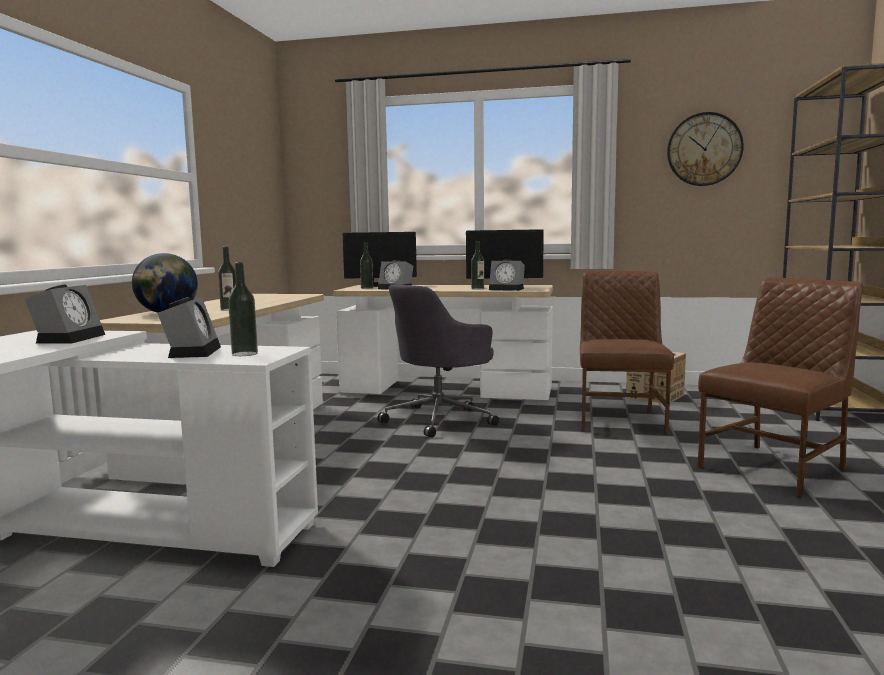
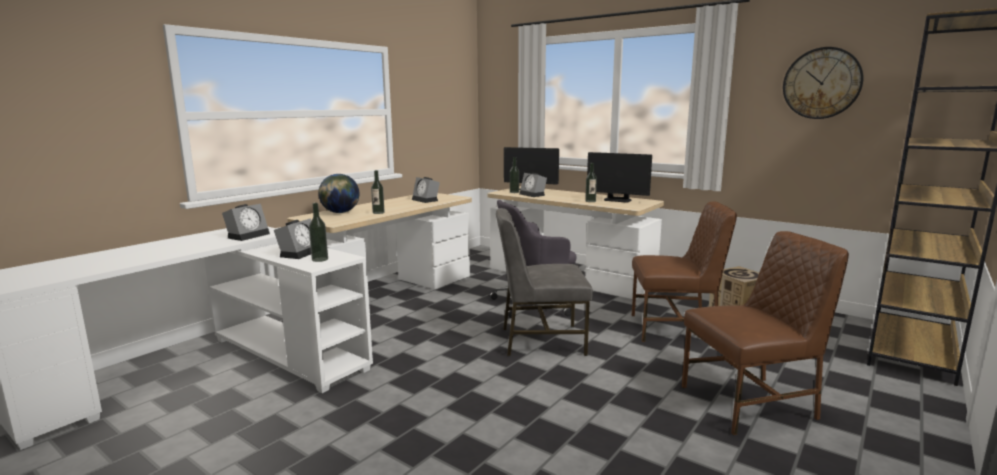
camera: 25 degrees right, 5 degrees up
alarm clock [489,259,525,291] -> alarm clock moved to [412,177,440,203]
brown chair [580,271,674,435] -> brown chair turned 60 degrees clockwise [632,201,737,342]
none -> grey chair [496,208,593,356]

